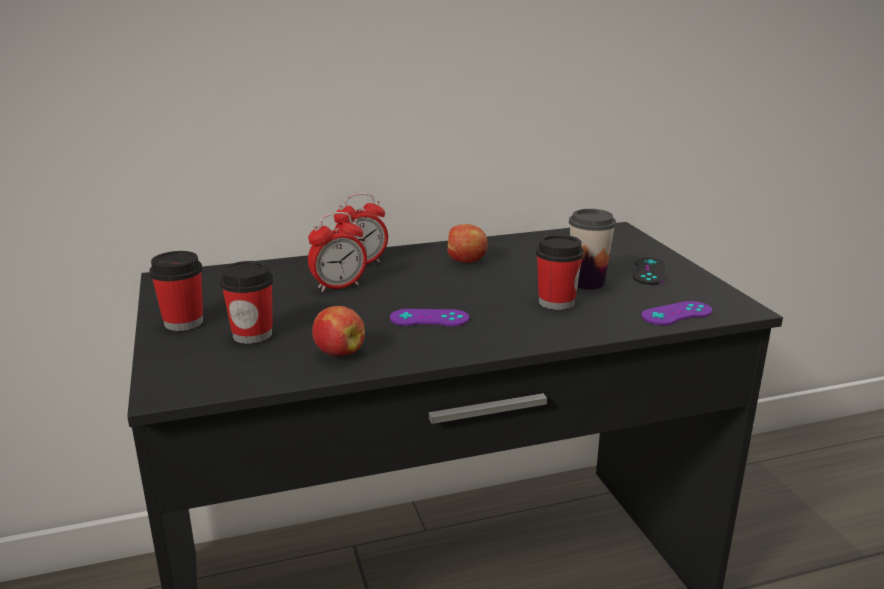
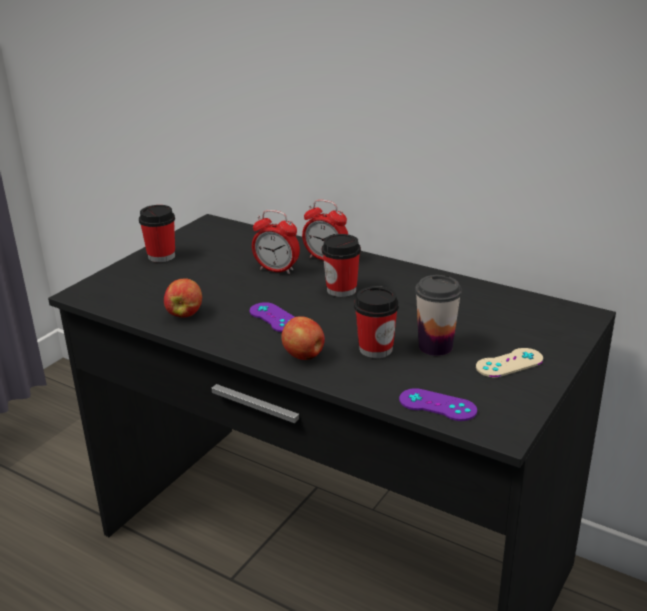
camera: 50 degrees right, 5 degrees up
cup [220,261,273,344] -> cup moved to [322,234,361,297]
apple [447,224,487,263] -> apple moved to [281,316,325,360]
black game controller [633,257,666,285] -> beige game controller [476,348,543,377]

